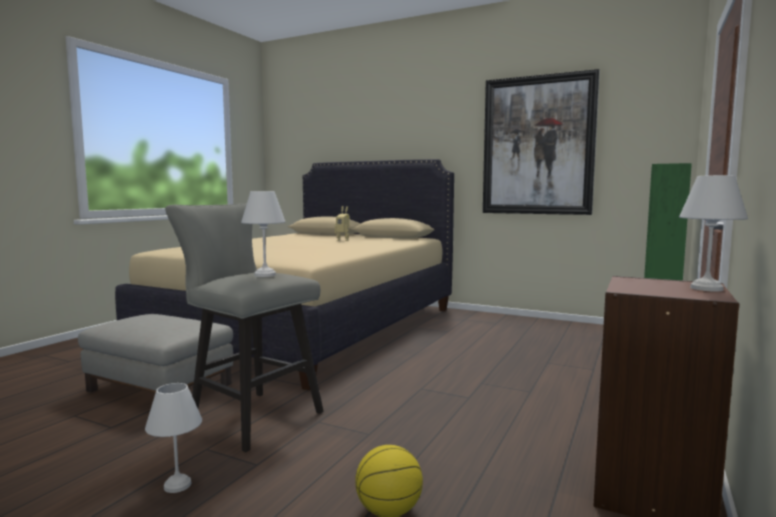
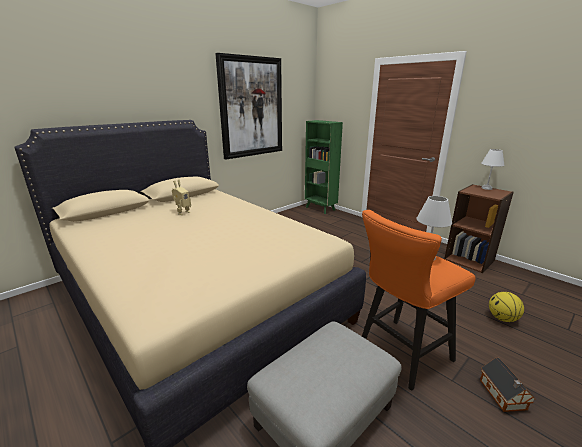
camera: 70 degrees left, 15 degrees up
white table lamp [145,383,202,493] -> toy house [480,357,534,412]
grey stool [165,203,323,452] -> orange stool [362,210,476,391]

